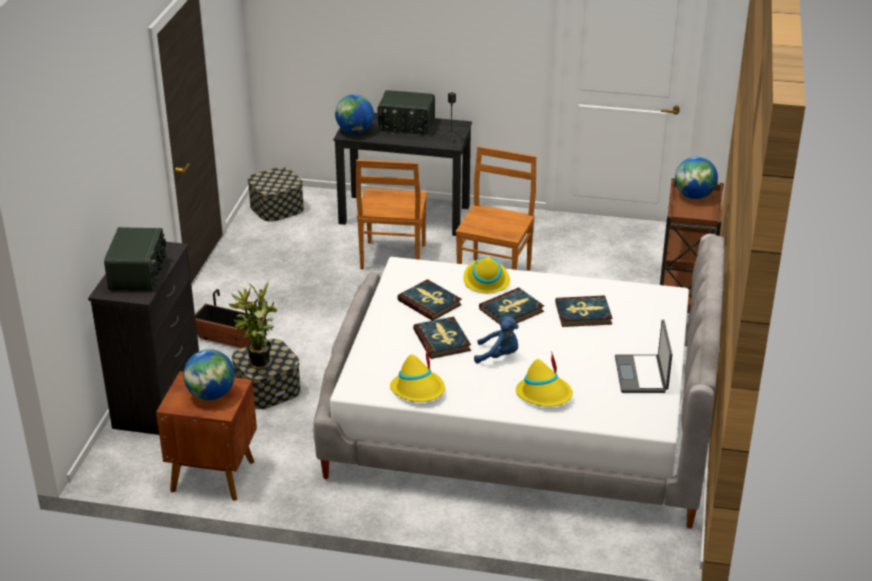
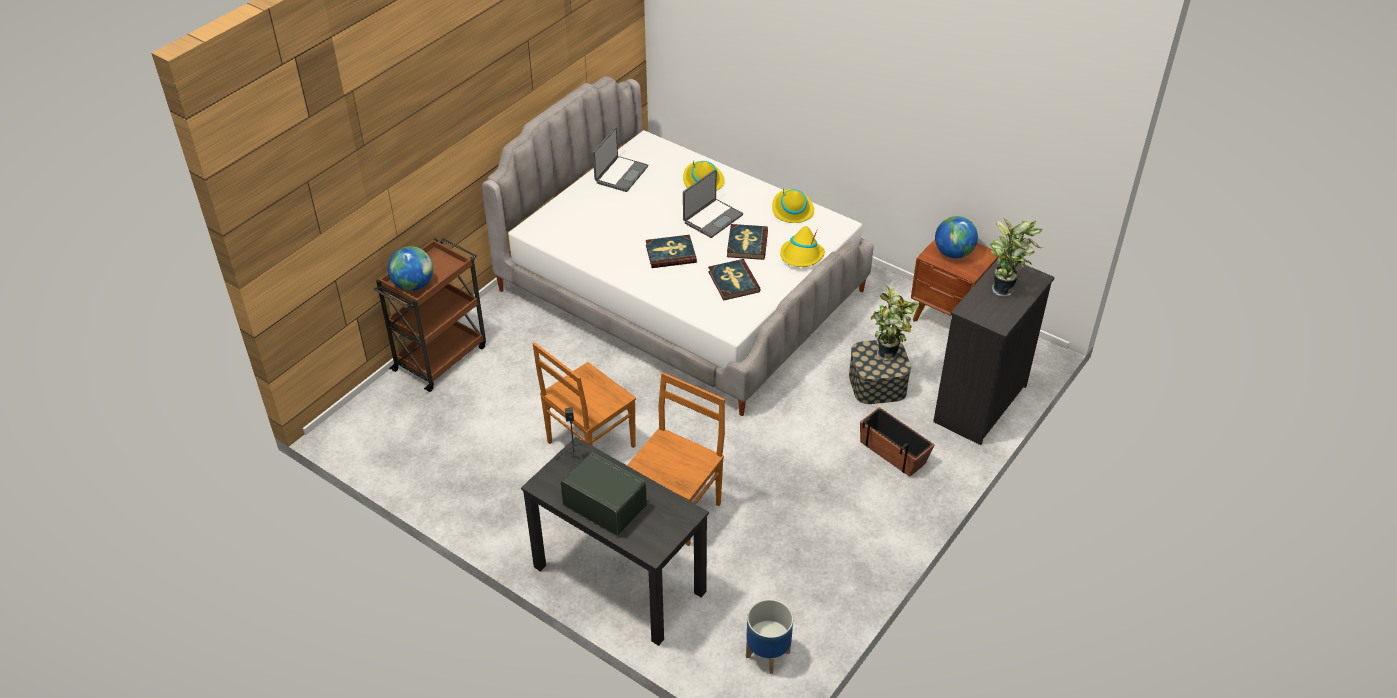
camera: 155 degrees left, 10 degrees up
radio [104,227,167,291] -> potted plant [989,219,1043,297]
storage box [247,167,304,222] -> planter [746,599,793,674]
globe [335,94,374,134] -> none
yellow hat [463,255,510,293] -> yellow hat moved to [780,226,825,267]
blue plush toy [474,316,519,364] -> laptop [683,170,743,238]
book [556,295,613,327] -> none

